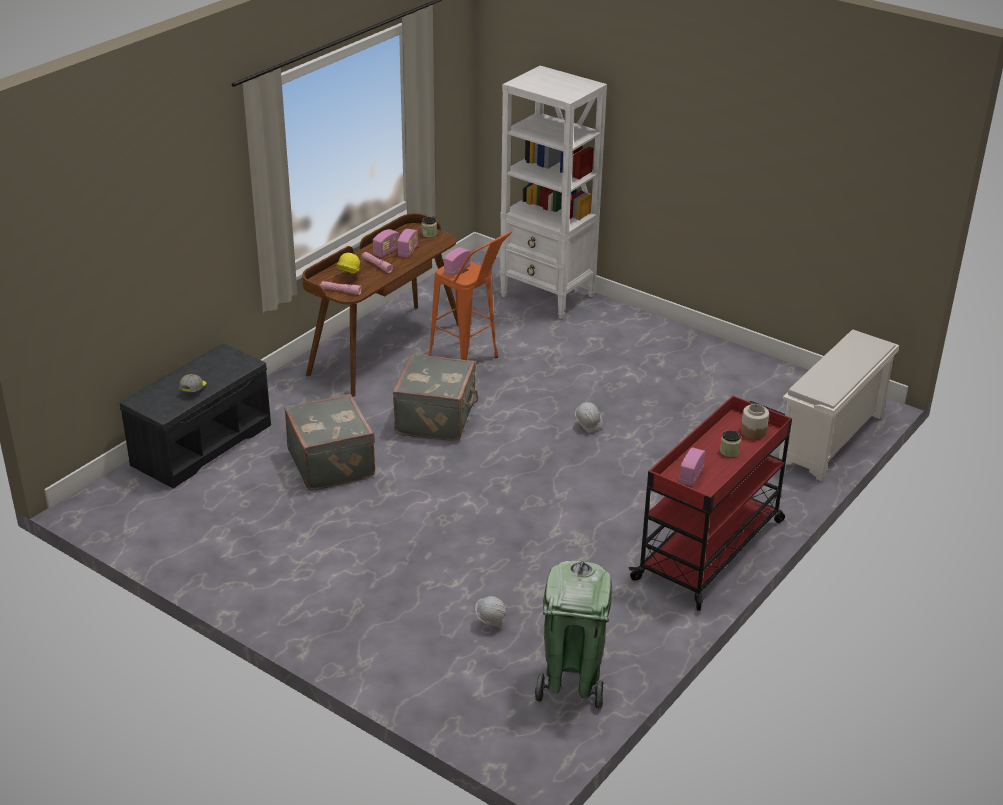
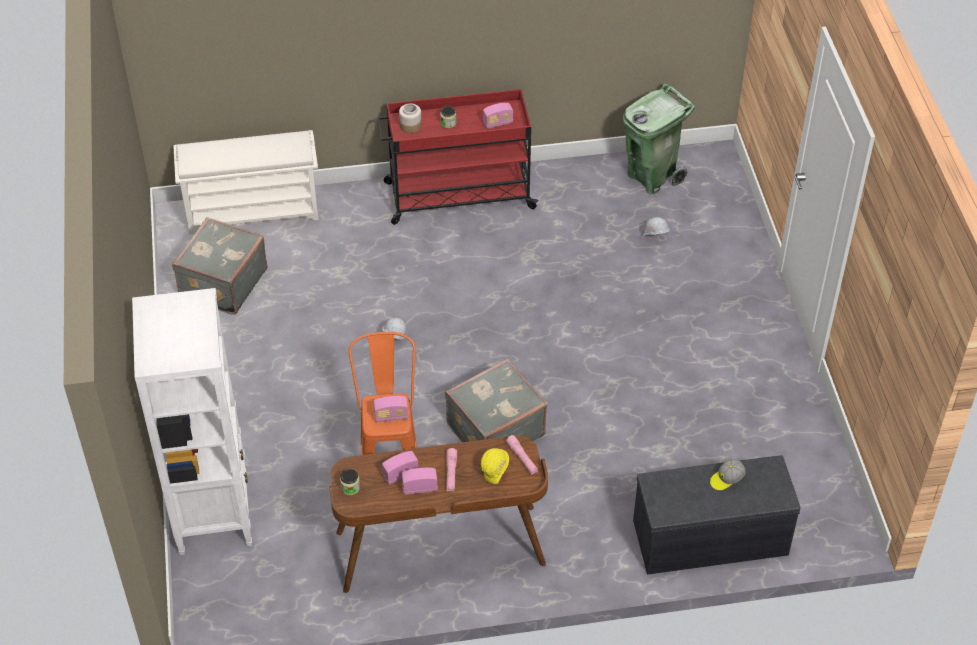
camera: 135 degrees left, 15 degrees up
grey suitcase [284,394,375,491] -> grey suitcase moved to [172,217,268,315]

